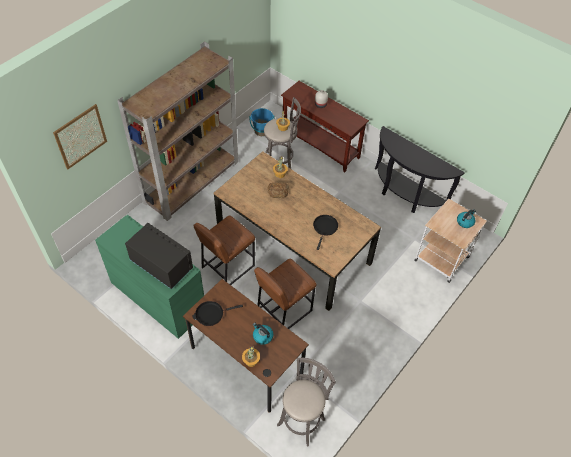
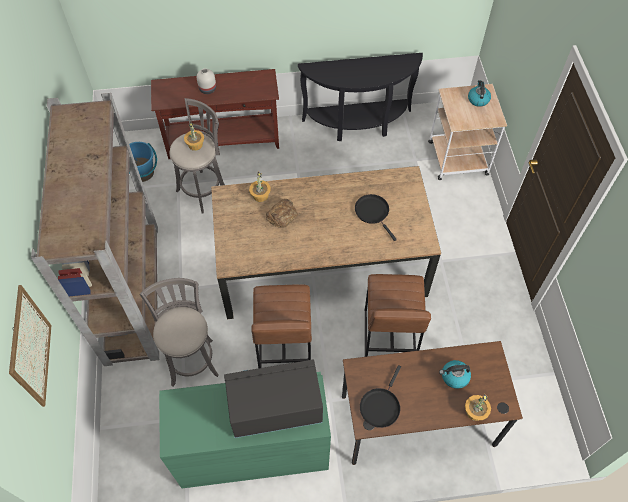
camera: 45 degrees left, 5 degrees up
grey stool [277,358,336,447] -> grey stool moved to [140,278,219,386]

